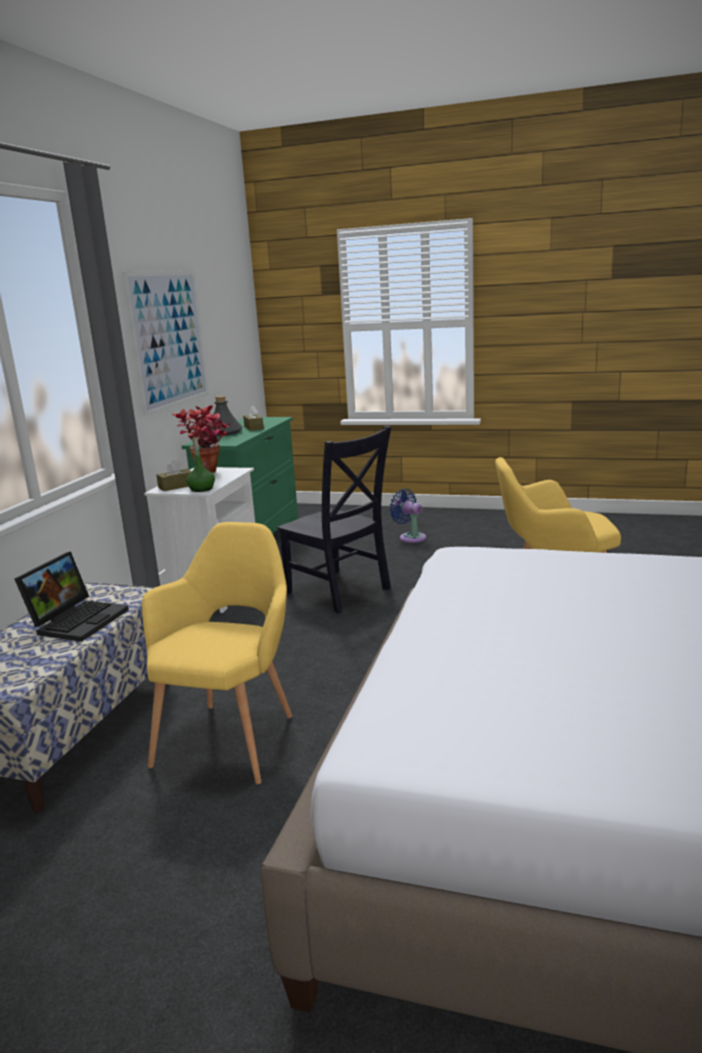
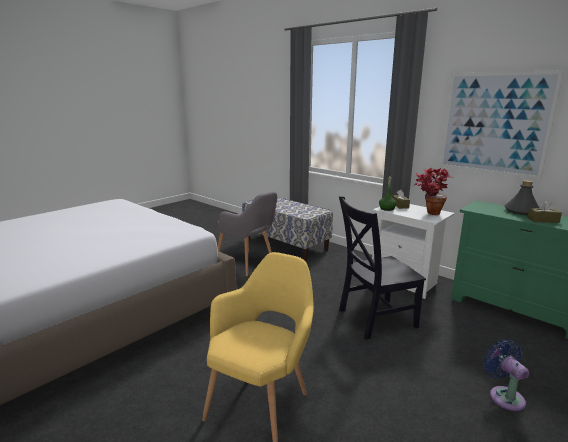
camera: 115 degrees right, 0 degrees up
laptop [14,551,129,642] -> none
yellow armchair [142,522,292,784] -> grey armchair [217,191,278,277]
blue fan [389,489,426,543] -> blue fan turned 90 degrees counterclockwise [483,340,529,411]

